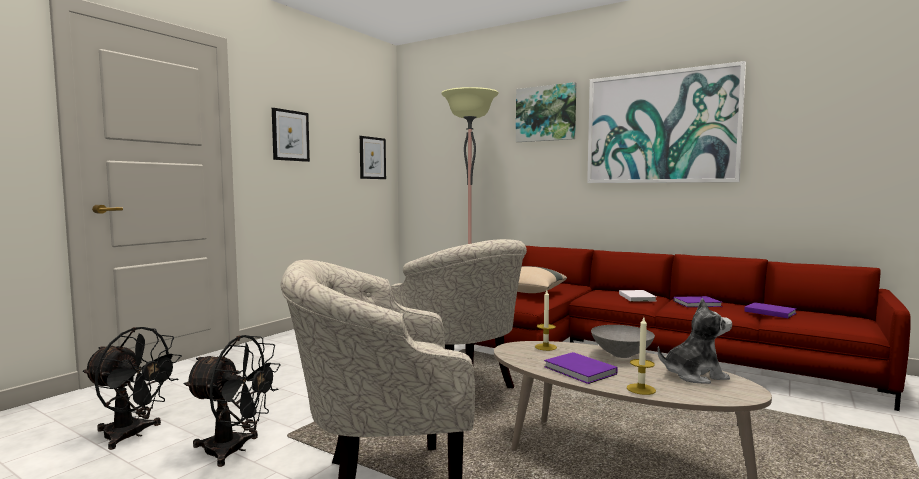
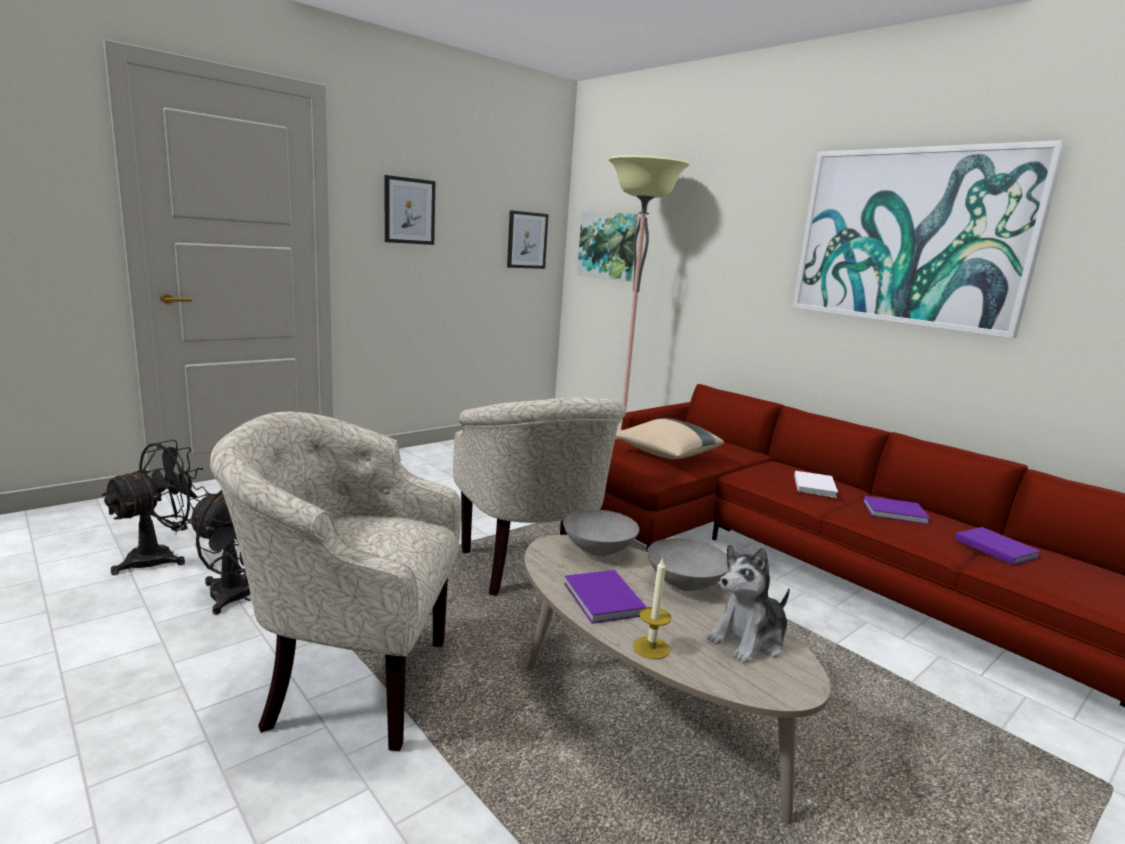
camera: 15 degrees right, 10 degrees up
black fan [83,327,182,450] -> black fan turned 90 degrees counterclockwise [102,440,208,575]
picture [516,82,576,142] -> picture moved to [577,212,638,281]
candle [535,290,557,351] -> grey bowl [563,510,639,556]
plush toy [657,298,732,384] -> plush toy turned 135 degrees clockwise [706,544,790,663]

